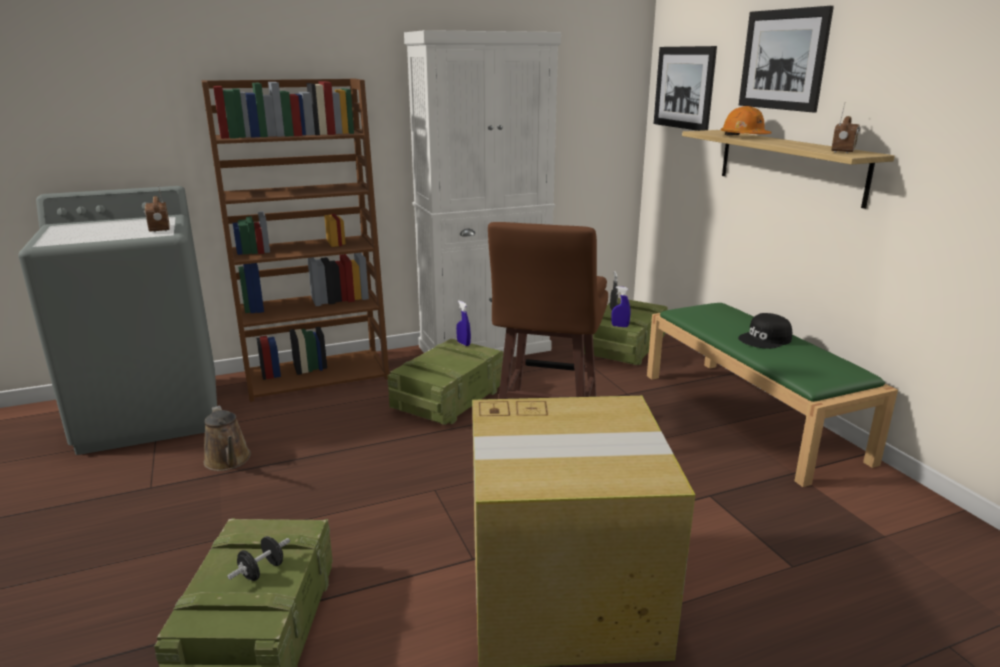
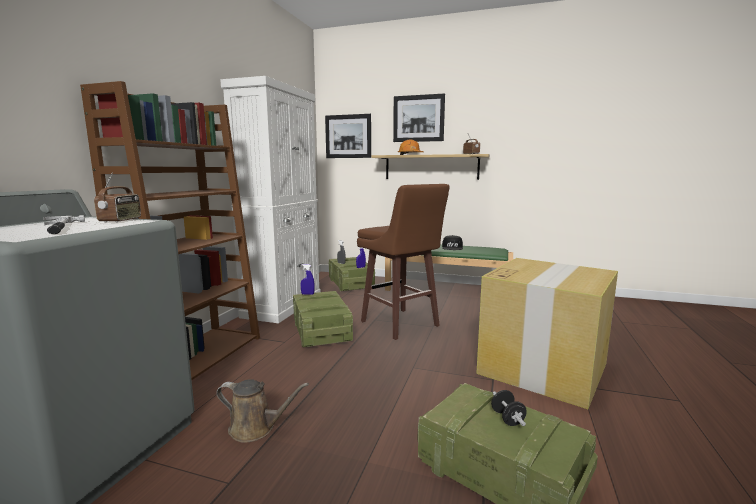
camera: 50 degrees left, 10 degrees down
radio [144,185,170,232] -> radio turned 105 degrees counterclockwise [94,172,141,223]
none -> hammer [43,215,85,234]

